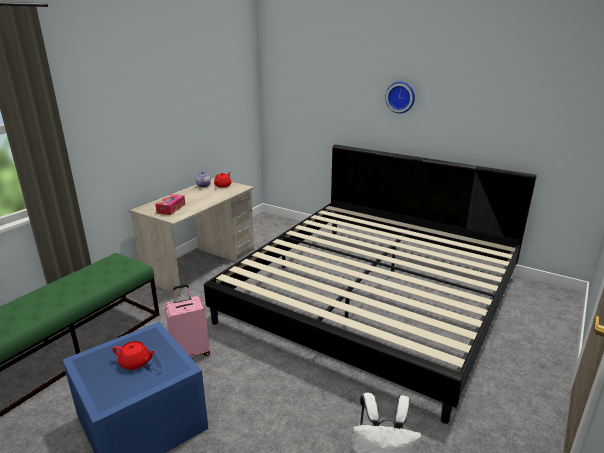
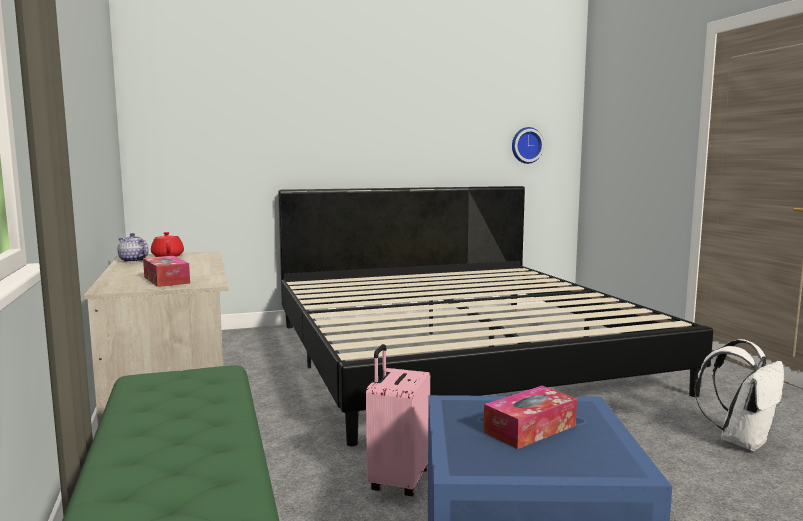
camera: 50 degrees left, 15 degrees down
red teapot [112,341,156,370] -> tissue box [484,386,577,449]
wall clock [385,82,415,113] -> wall clock moved to [512,127,544,164]

